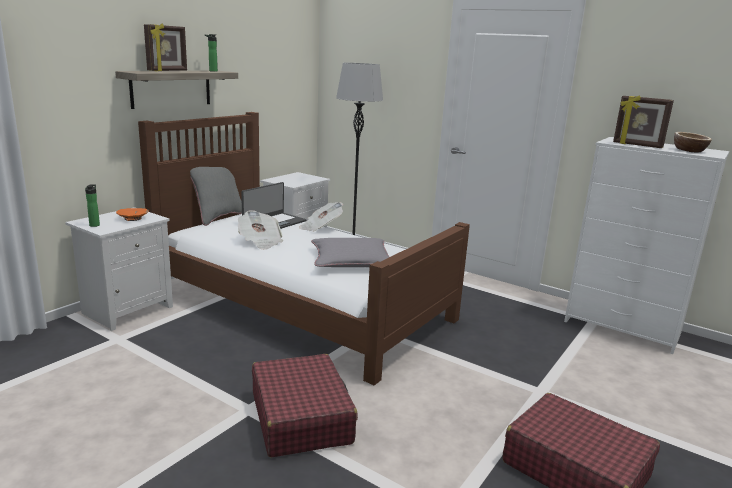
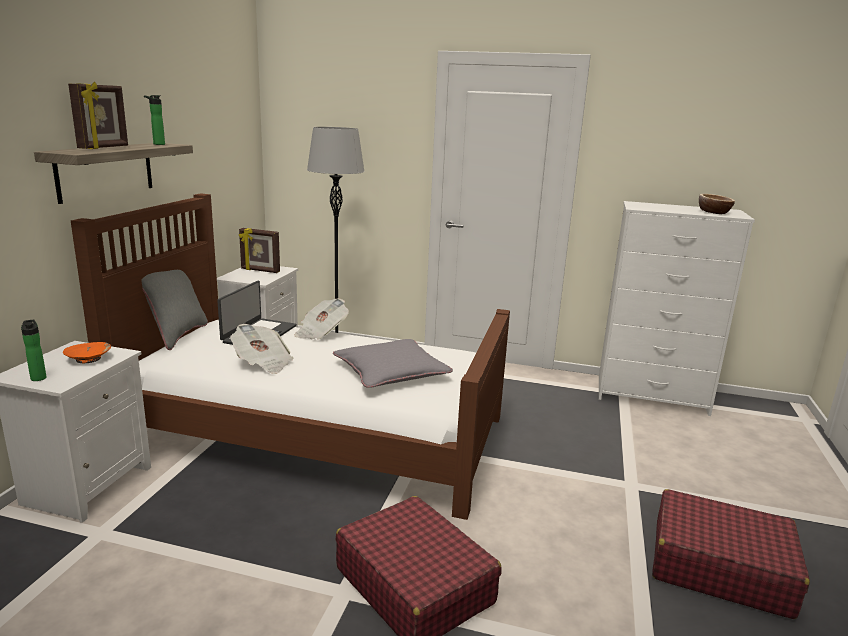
camera: 20 degrees left, 0 degrees up
picture frame [613,96,674,148] -> picture frame moved to [239,228,280,273]

